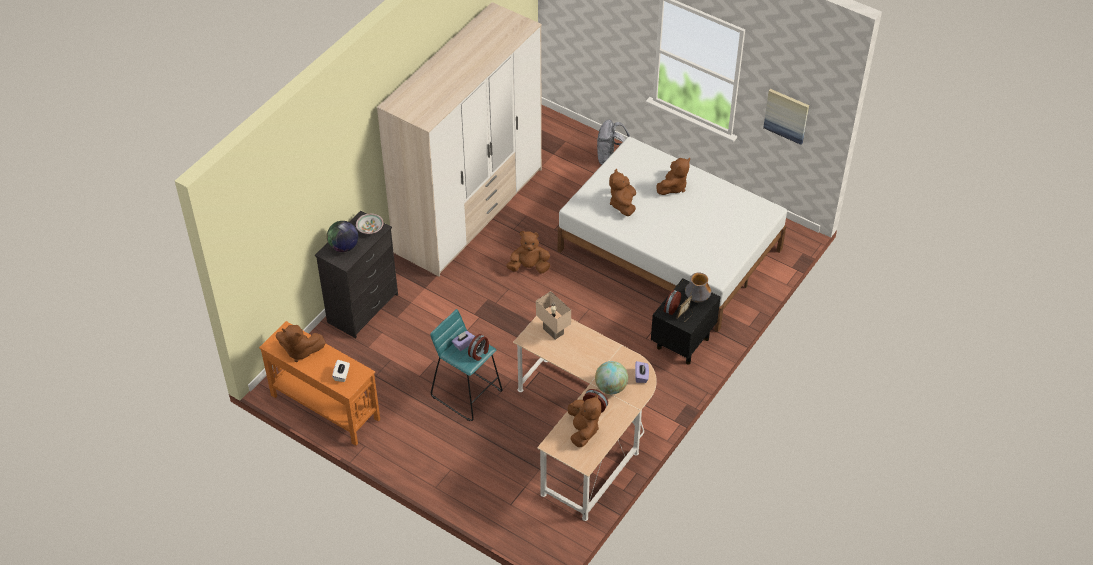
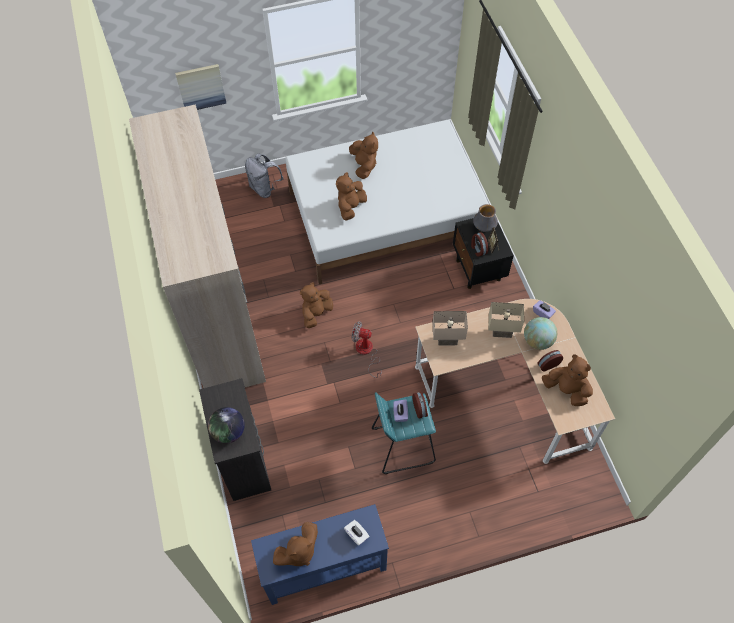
camera: 50 degrees left, 10 degrees up
orange console table [259,321,380,446] -> blue console table [251,504,389,605]
bowl [356,214,383,234] -> none
brown plush toy [609,169,636,216] -> brown plush toy turned 75 degrees clockwise [336,172,367,221]
picture [763,89,809,145] -> picture moved to [175,64,227,110]
none -> fan [352,321,382,378]
none -> beige table lamp [489,302,524,338]

